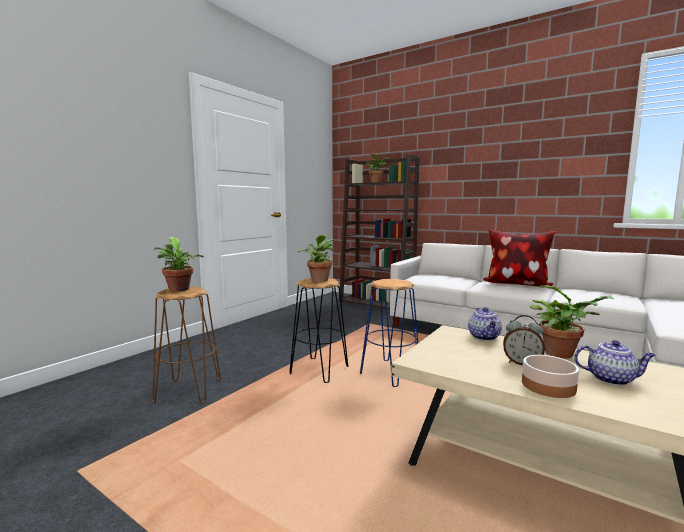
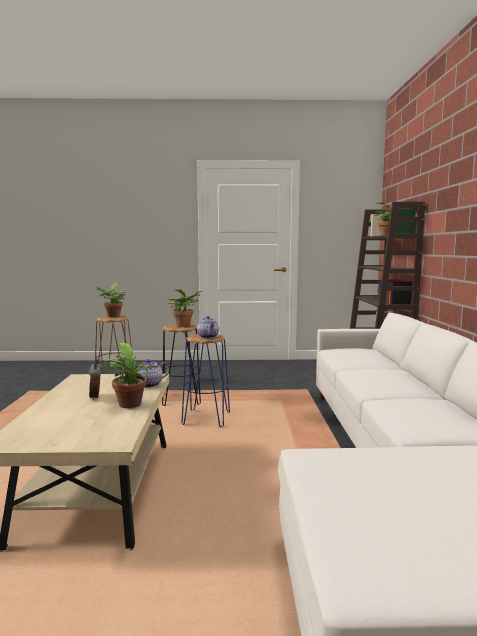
camera: 55 degrees right, 0 degrees up
pillow [483,229,556,286] -> none
bowl [522,355,579,398] -> none
teapot [574,340,656,385] -> teapot moved to [197,316,219,338]

